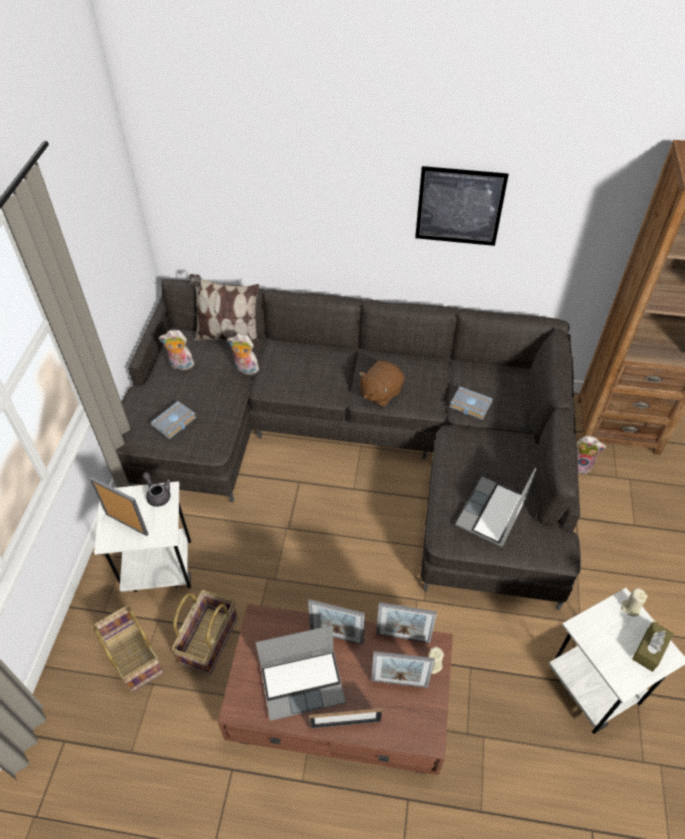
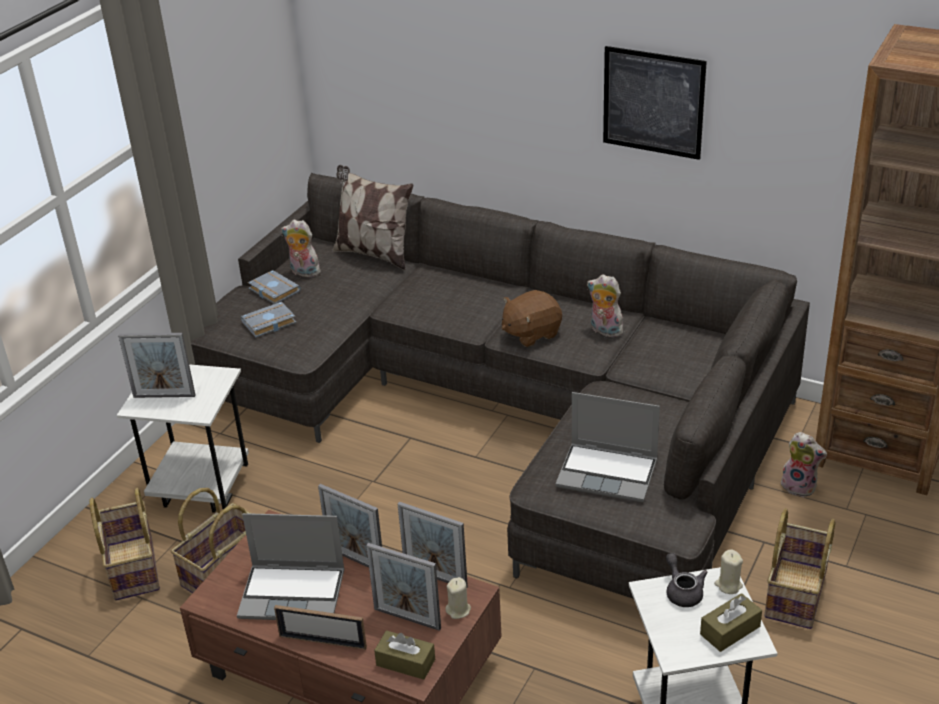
camera: 20 degrees right, 15 degrees down
picture frame [90,477,148,536] -> picture frame turned 135 degrees clockwise [118,333,195,398]
grey teapot [142,472,170,507] -> grey teapot moved to [666,553,707,607]
plush toy [227,334,259,375] -> plush toy moved to [587,274,626,337]
grey book [450,386,493,420] -> grey book moved to [248,270,301,304]
laptop [455,468,536,547] -> laptop turned 120 degrees counterclockwise [556,392,660,502]
none -> brown tissue box [374,630,435,680]
none -> basket [764,508,835,629]

